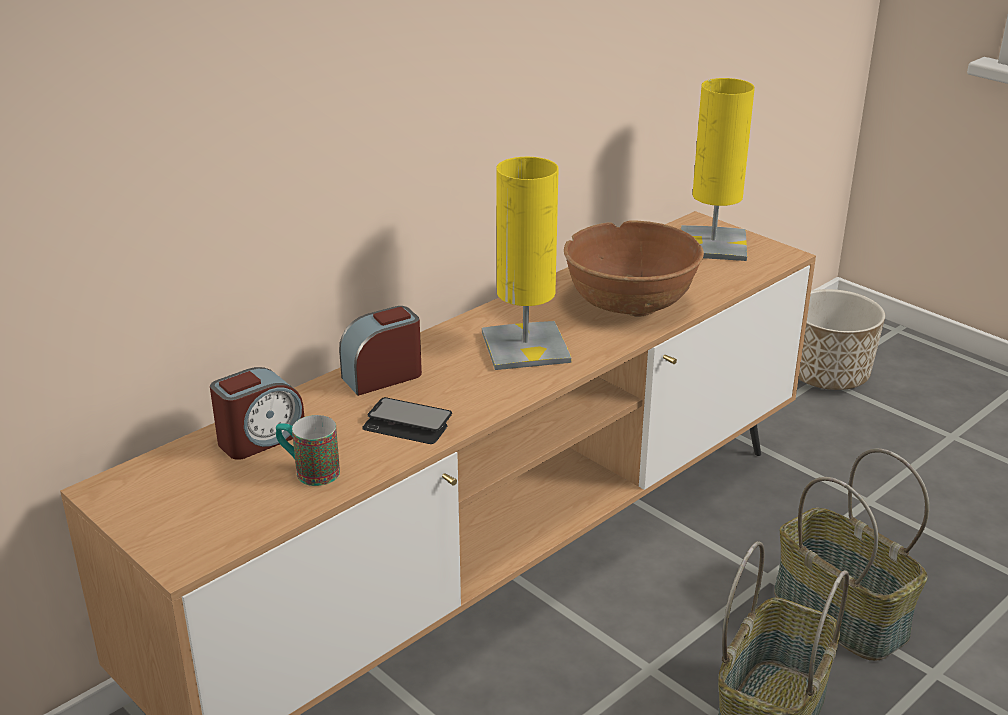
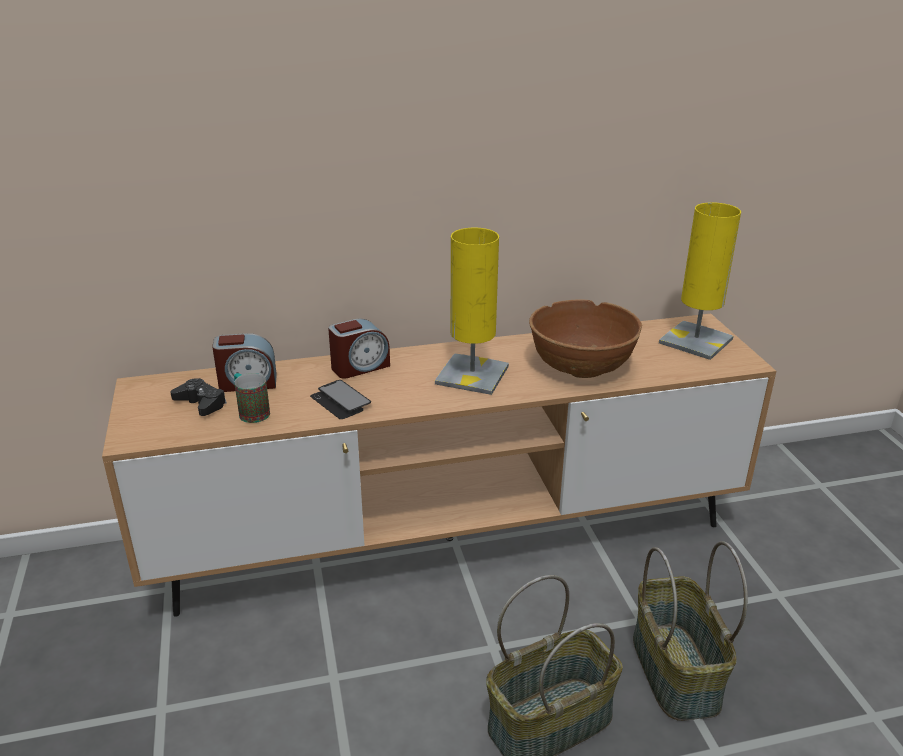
camera: 30 degrees right, 0 degrees up
alarm clock [339,306,422,396] -> alarm clock turned 150 degrees clockwise [328,318,390,379]
planter [799,289,885,390] -> none
none -> black game controller [170,378,227,416]

